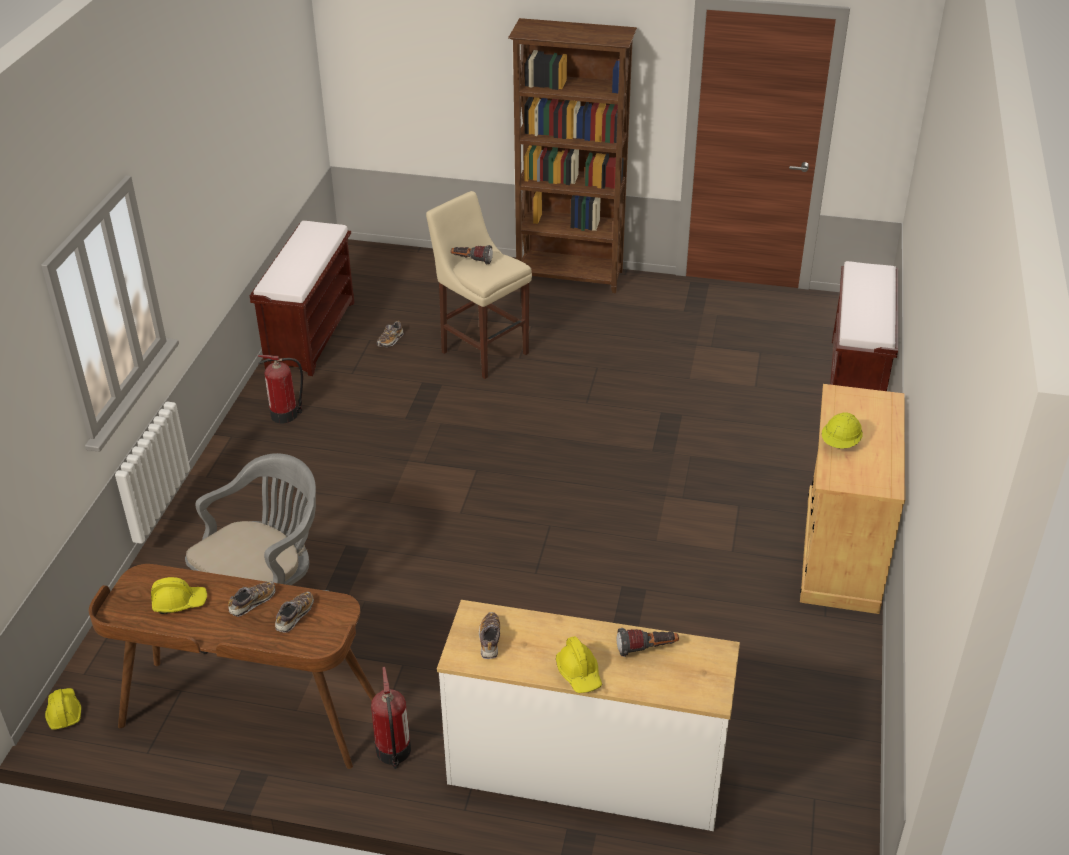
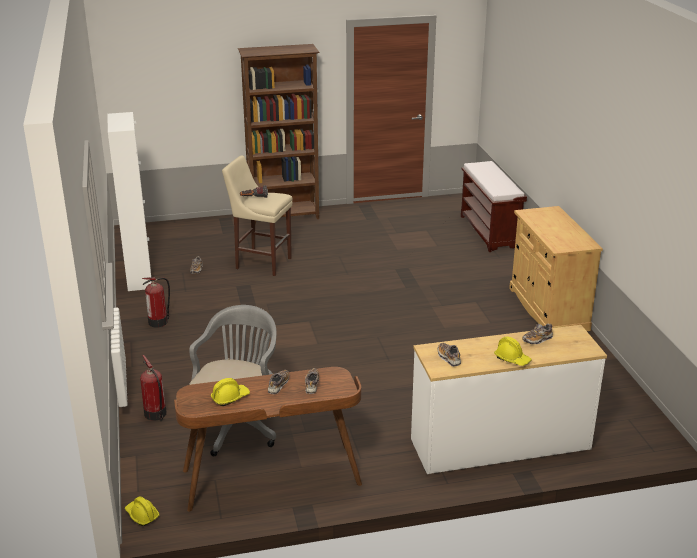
camera: 25 degrees left, 10 degrees down
brown bench [250,221,354,376] -> white cabinet [107,112,152,291]
fire extinguisher [371,667,411,769] -> fire extinguisher moved to [140,355,167,421]
flashlight [617,628,679,657] -> shoe [522,323,553,344]
yellow hard hat [822,412,863,449] -> none

